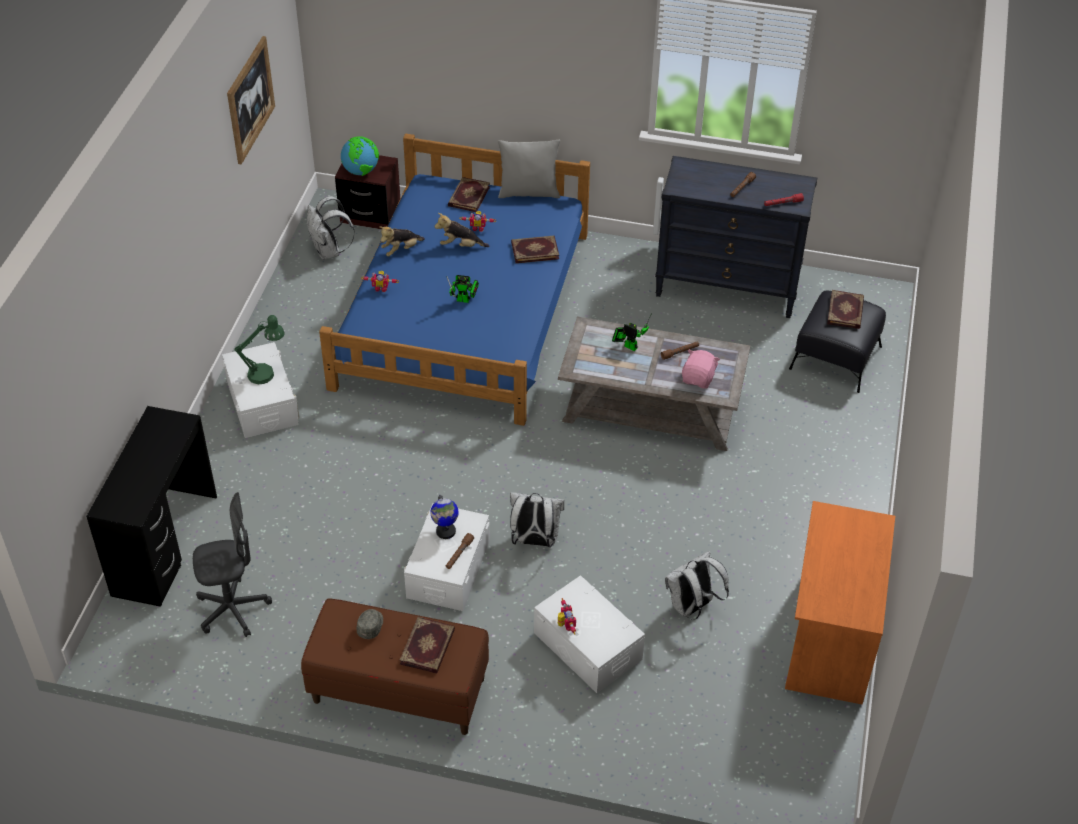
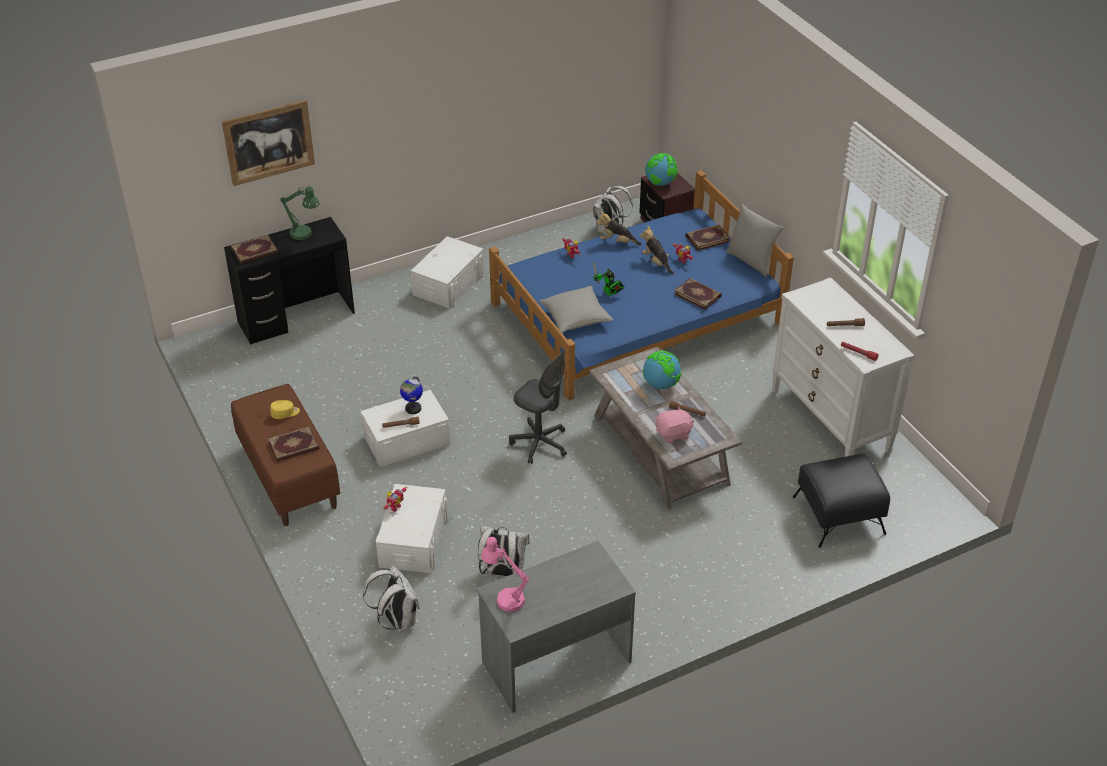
camera: 50 degrees right, 5 degrees down
grey office chair [193,492,272,637] -> grey office chair moved to [509,350,567,464]
picture [227,36,275,165] -> picture moved to [222,100,315,186]
green table lamp [234,315,285,384] -> green table lamp moved to [280,187,319,240]
grey cap [357,609,383,639] -> yellow cap [270,400,300,419]
white backpack [510,492,564,547] -> white backpack moved to [363,565,420,632]
toy robot [612,313,652,351] -> globe [642,351,681,389]
black dresser [655,156,817,318] -> white dresser [772,277,915,457]
orange desk [785,501,895,705] -> grey desk [476,541,636,713]
book [827,290,864,329] -> book moved to [231,235,278,264]
none -> pink table lamp [481,537,529,612]
none -> grey pillow [539,286,613,333]

